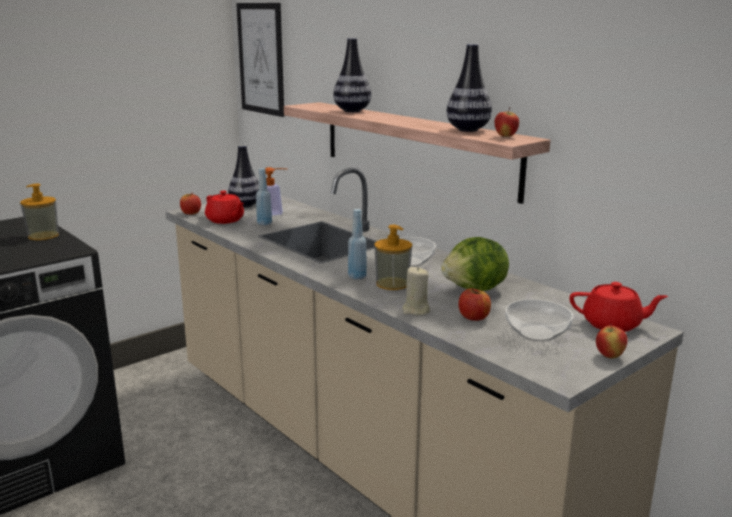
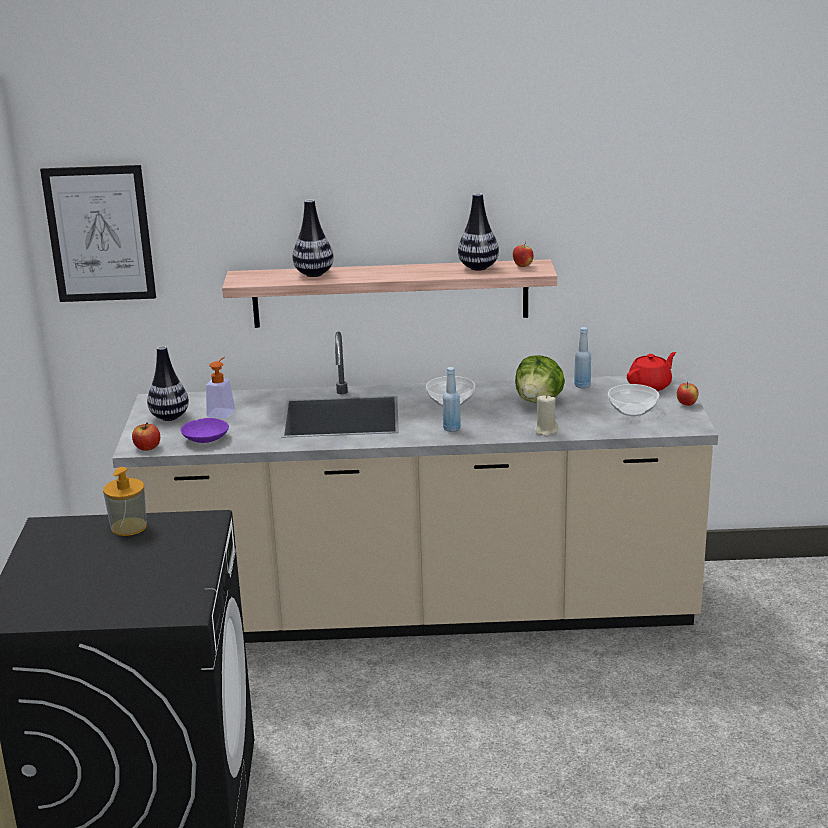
camera: 50 degrees left, 5 degrees up
red teapot [205,191,244,224] -> purple bowl [181,418,229,443]
blue bottle [256,168,272,225] -> blue bottle moved to [574,327,591,388]
soap dispenser [374,225,412,290] -> none
apple [459,288,491,321] -> none

